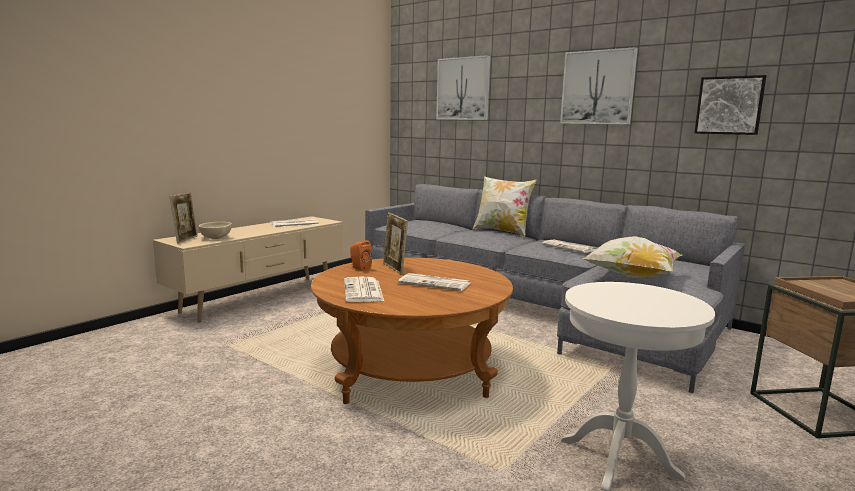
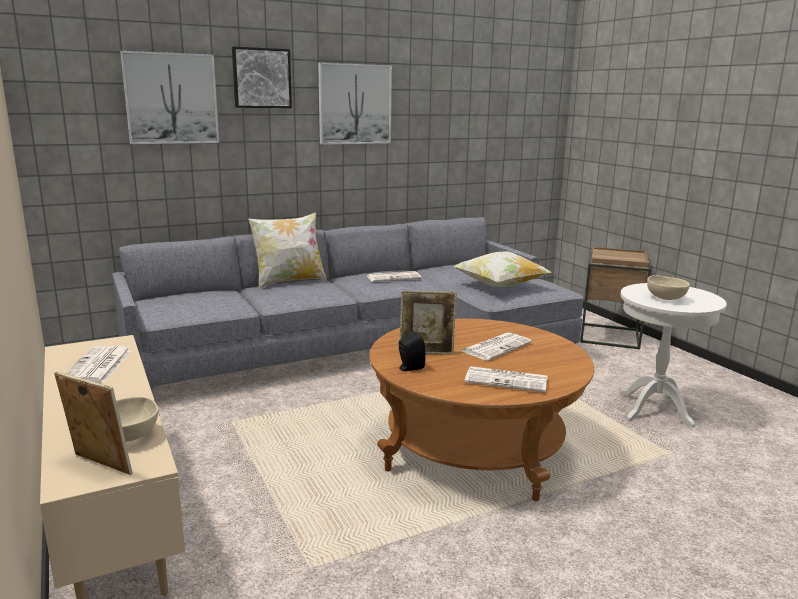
camera: 65 degrees left, 5 degrees up
orange speaker [350,240,372,271] -> black speaker [398,331,426,371]
picture [695,75,766,135] -> picture moved to [232,46,292,108]
none -> beige bowl [647,275,690,300]

